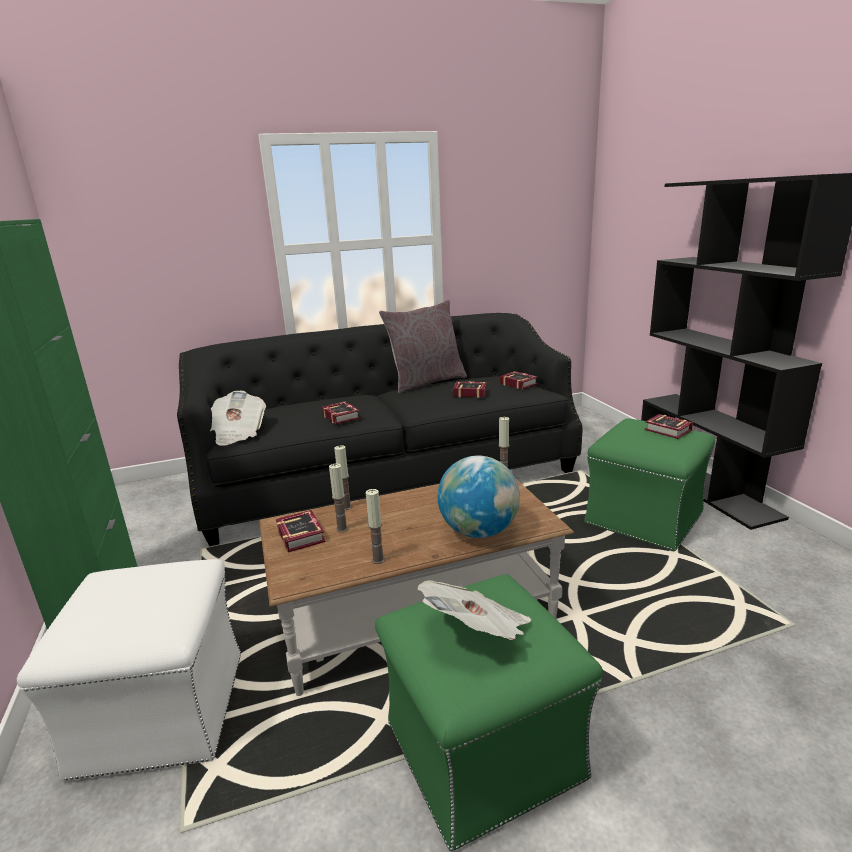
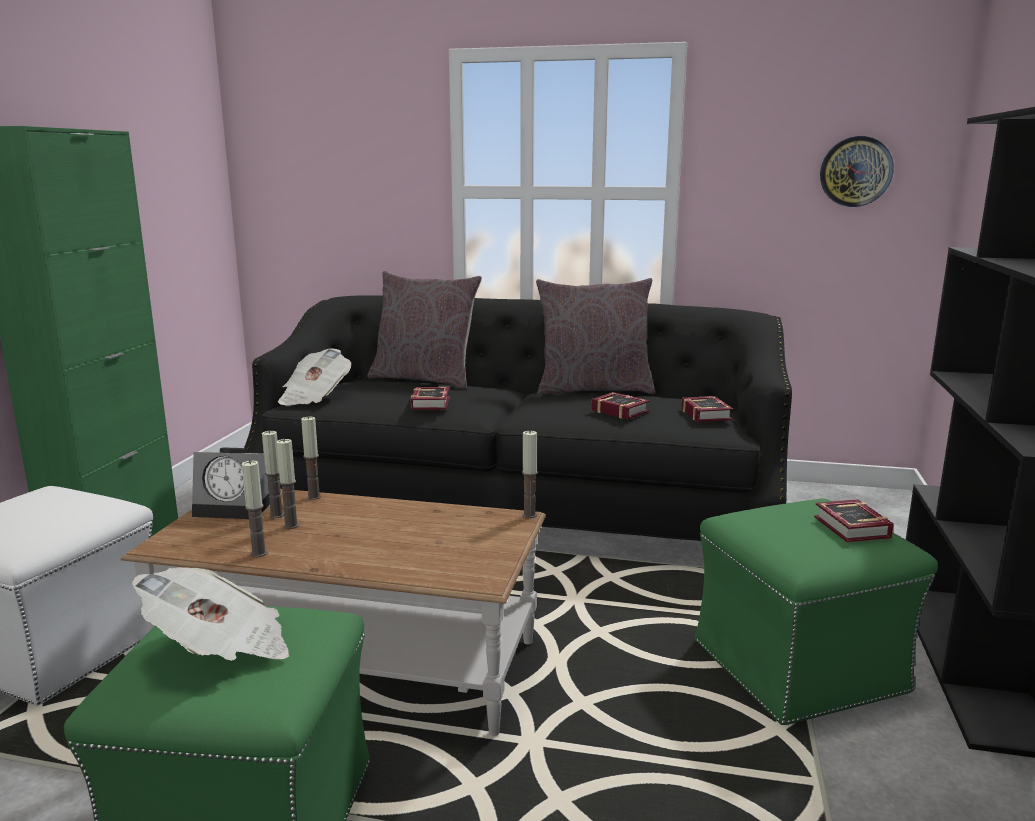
camera: 30 degrees right, 5 degrees down
book [276,510,325,552] -> alarm clock [192,448,270,519]
globe [437,456,520,538] -> none
none -> candle [276,438,299,529]
none -> grey pillow [367,271,482,389]
none -> wall clock [820,136,894,207]

